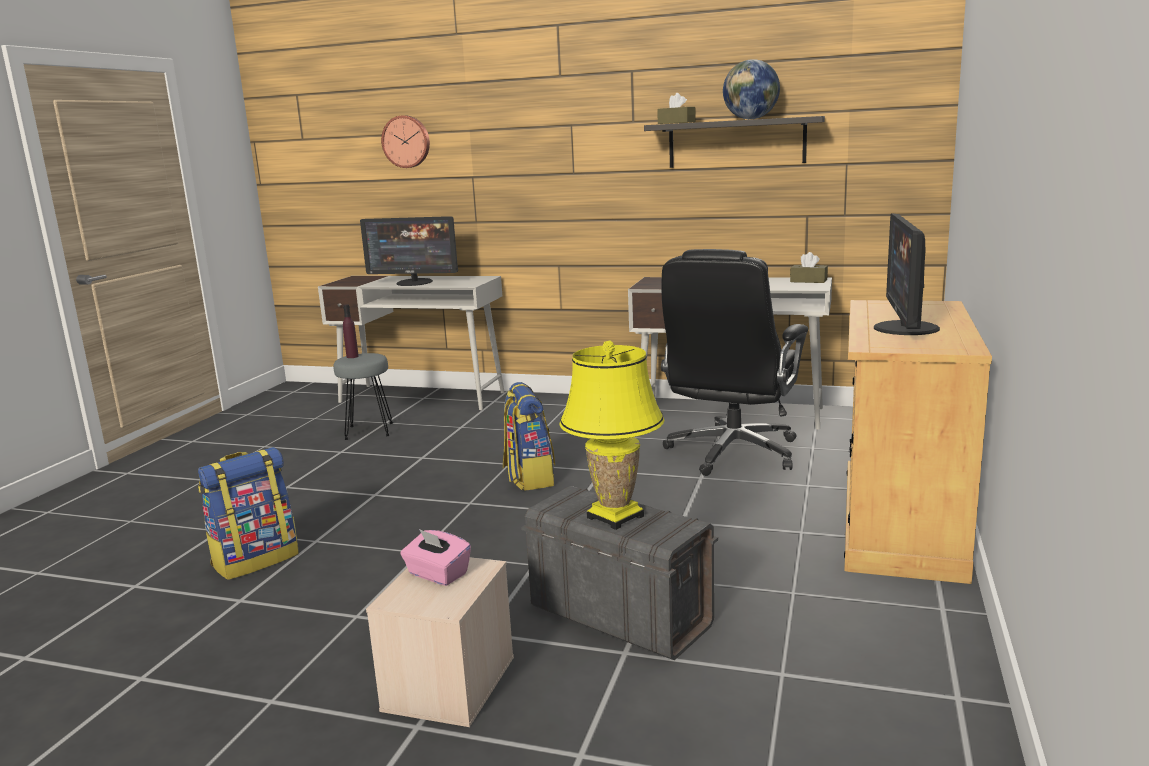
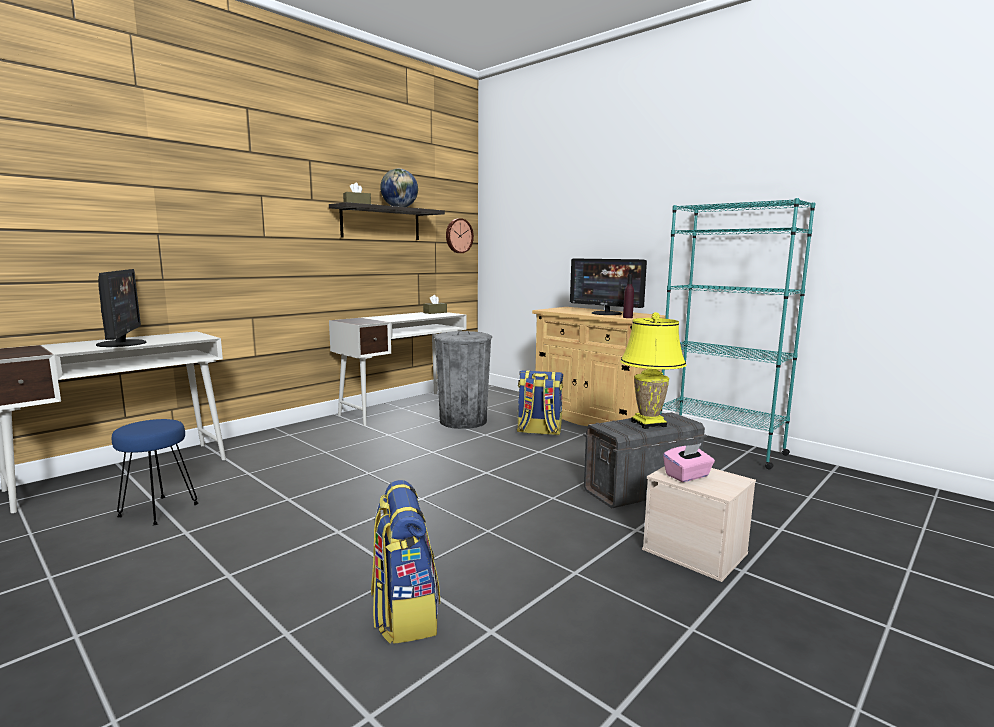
camera: 65 degrees left, 5 degrees down
grey stool [334,353,393,440] -> blue stool [112,419,199,525]
purple bottle [343,304,359,358] -> purple bottle moved to [623,274,634,318]
monitor [360,216,458,286] -> monitor turned 60 degrees counterclockwise [96,269,147,347]
wall clock [381,115,430,168] -> wall clock moved to [446,218,474,253]
backpack [503,382,555,491] -> backpack moved to [517,370,563,435]
black office chair [661,249,808,476] -> grey trash can [434,331,492,429]
none -> turquoise bookcase [660,198,815,470]

